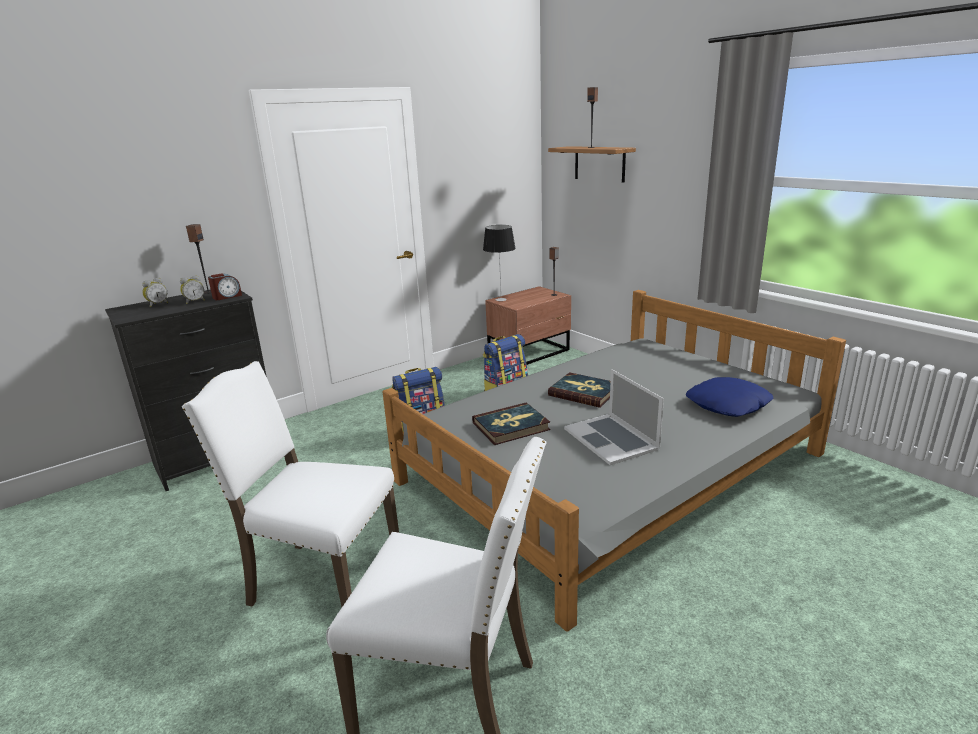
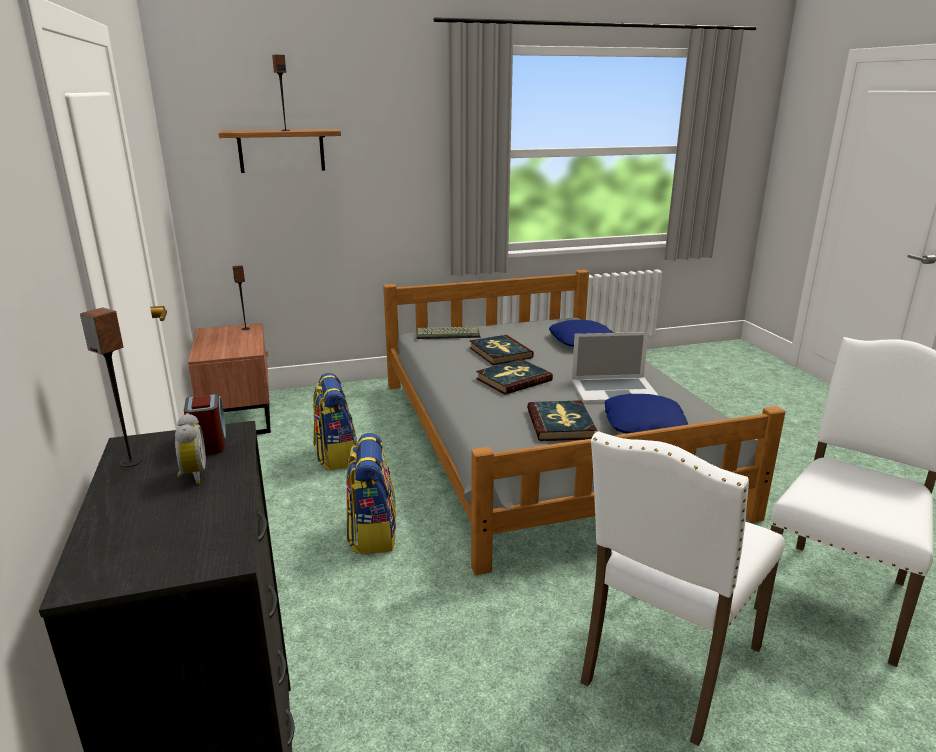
camera: 70 degrees left, 0 degrees up
alarm clock [142,278,168,307] -> none
table lamp [483,225,516,301] -> none
none -> keyboard [416,327,480,339]
none -> book [469,335,534,365]
none -> blue pillow [605,394,688,434]

